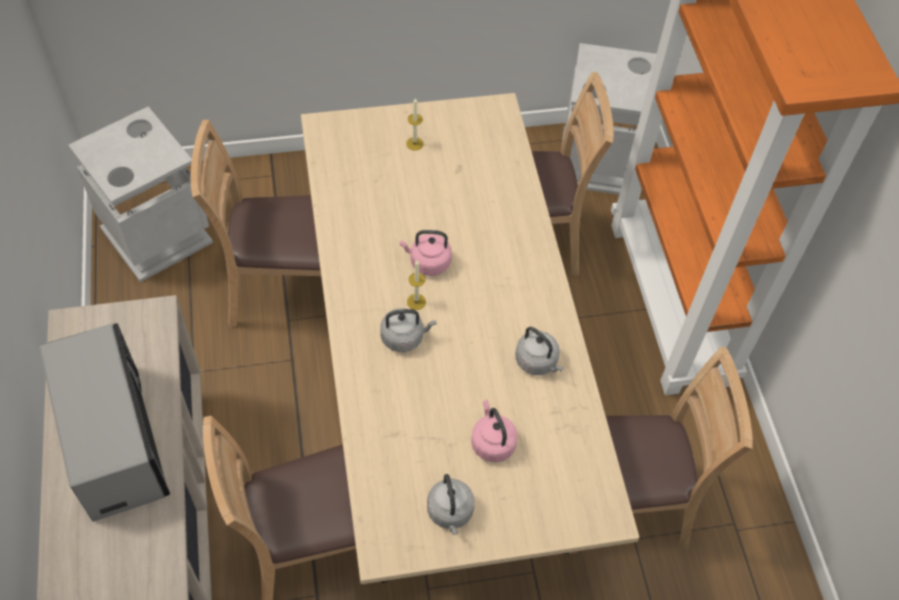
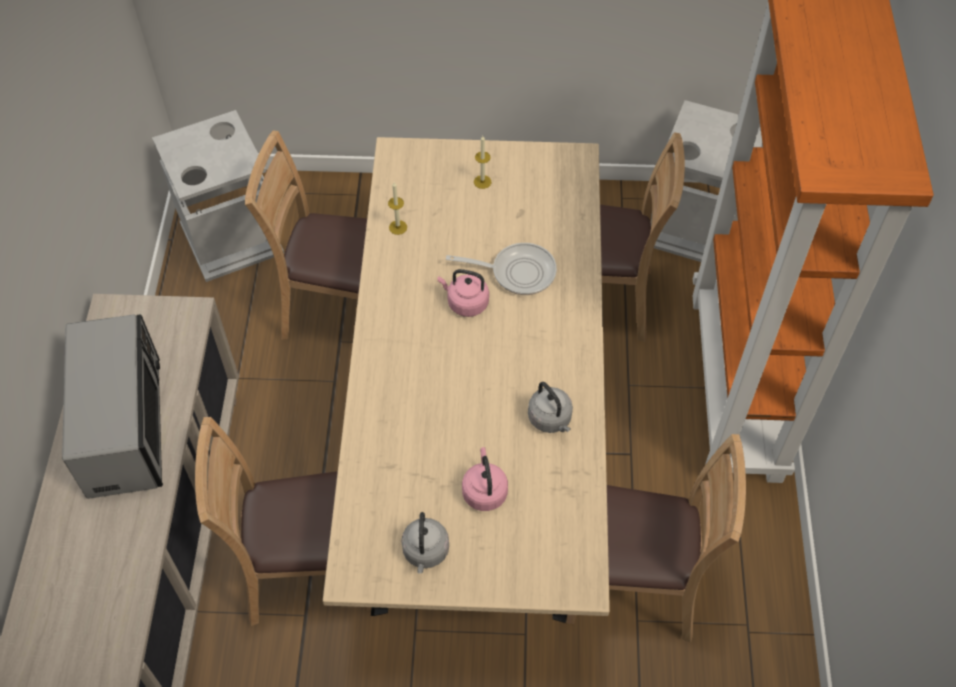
camera: 15 degrees right, 0 degrees up
grey kettle [380,308,436,352] -> none
candle [407,260,426,310] -> candle moved to [388,182,407,235]
none -> frying pan [446,243,557,295]

